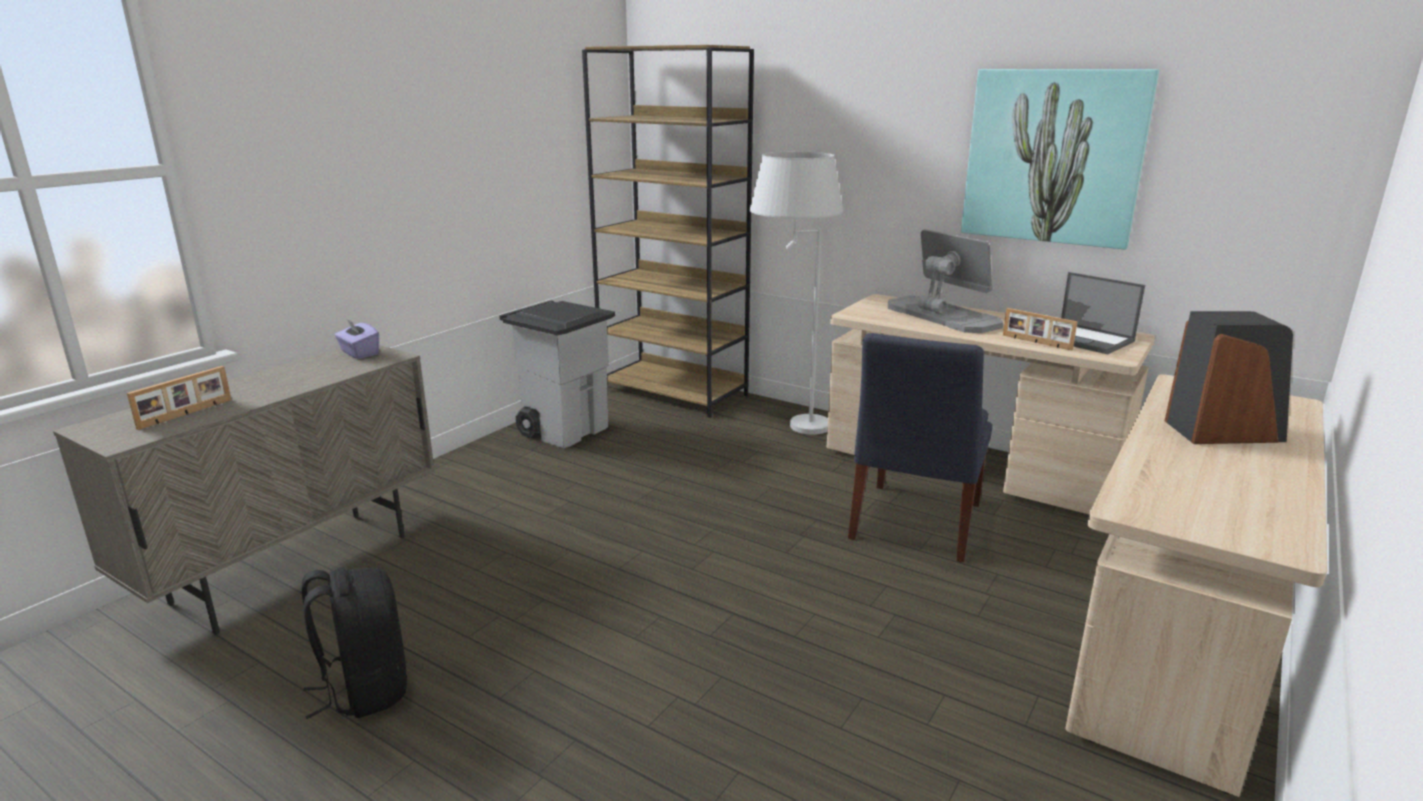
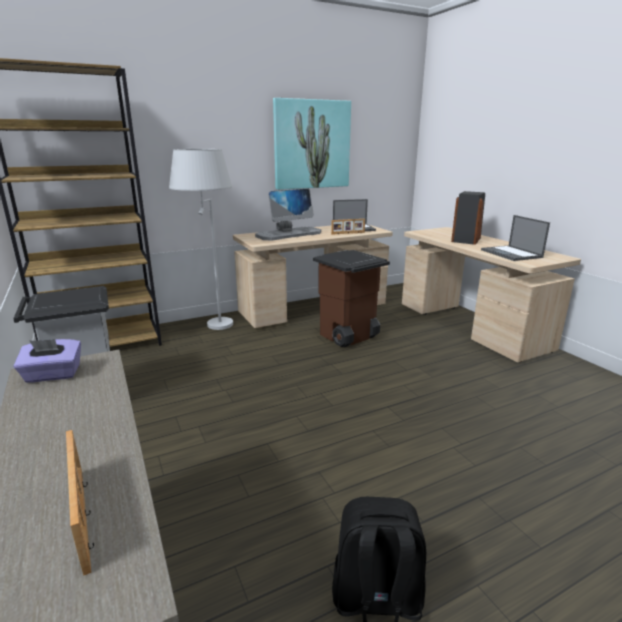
camera: 60 degrees left, 0 degrees up
blue chair [848,333,993,563] -> brown trash can [313,250,390,347]
monitor [888,229,1003,333] -> monitor turned 150 degrees clockwise [255,189,321,241]
none -> laptop [481,215,550,261]

